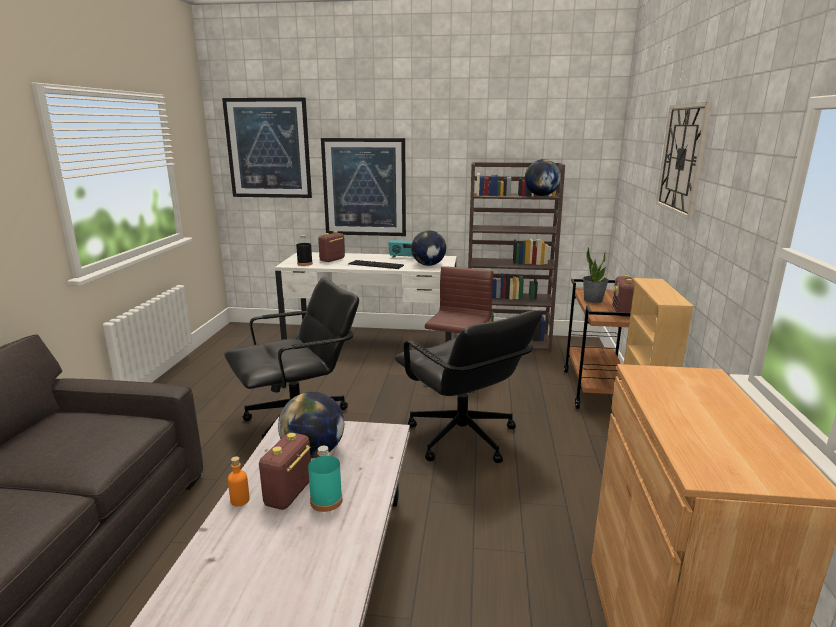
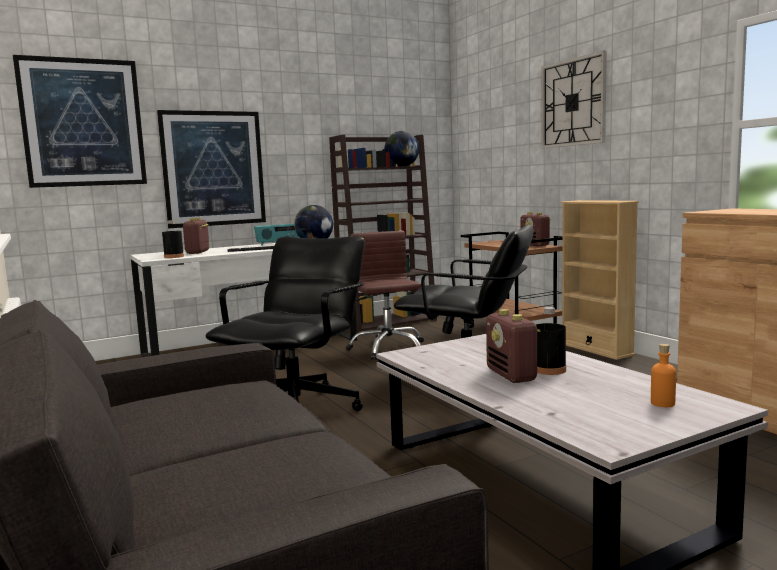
camera: 35 degrees left, 10 degrees down
orange bottle [228,457,250,506] -> orange bottle moved to [651,344,676,407]
globe [278,392,344,458] -> none
turquoise bottle [308,446,342,512] -> black bottle [536,307,566,375]
potted plant [583,247,609,303] -> none

